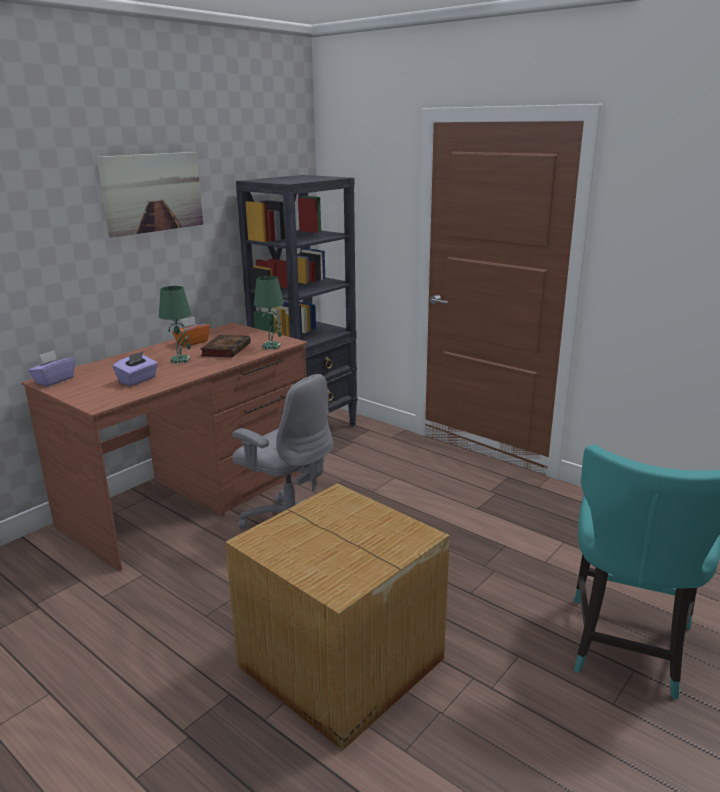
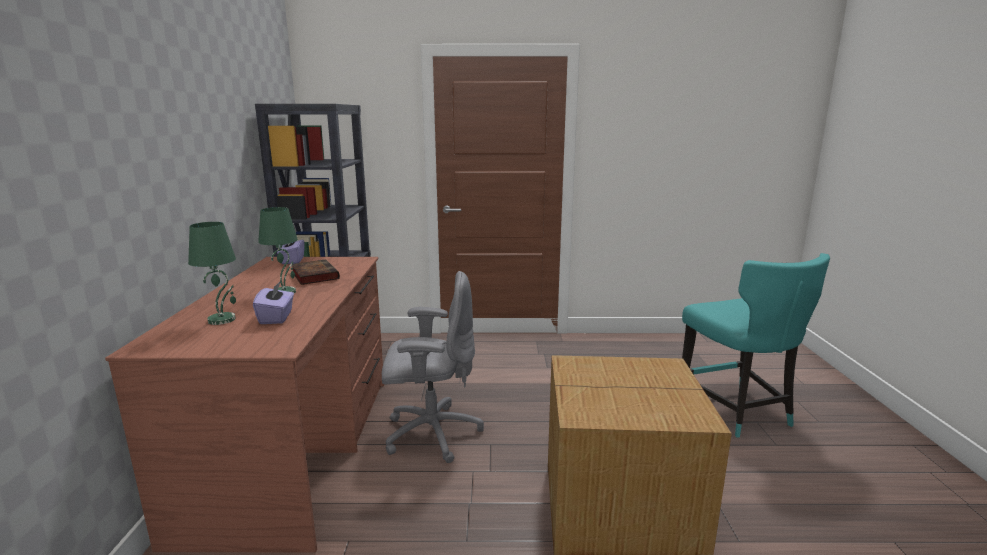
camera: 40 degrees left, 5 degrees down
purple tissue box [29,350,75,387] -> purple tissue box moved to [277,240,304,264]
picture [97,152,203,238] -> none
orange tissue box [172,317,210,347] -> none
green table lamp [254,276,284,350] -> green table lamp moved to [188,222,236,325]

